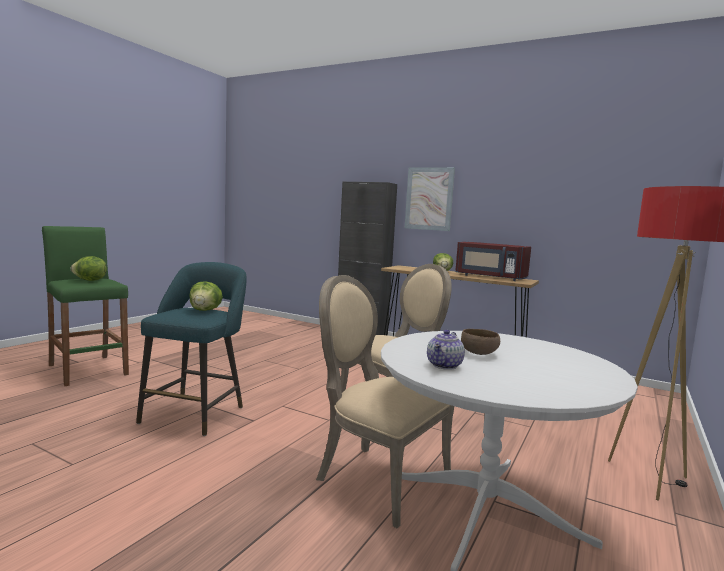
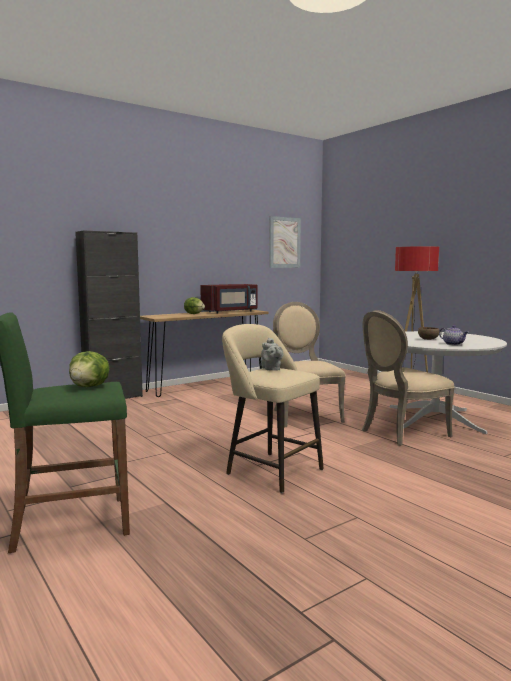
camera: 65 degrees left, 0 degrees up
turquoise stool [136,262,247,436] -> beige stool [222,324,324,493]
lettuce [189,281,223,311] -> grey teapot [261,338,283,371]
picture [405,167,455,231] -> picture moved to [269,216,301,268]

